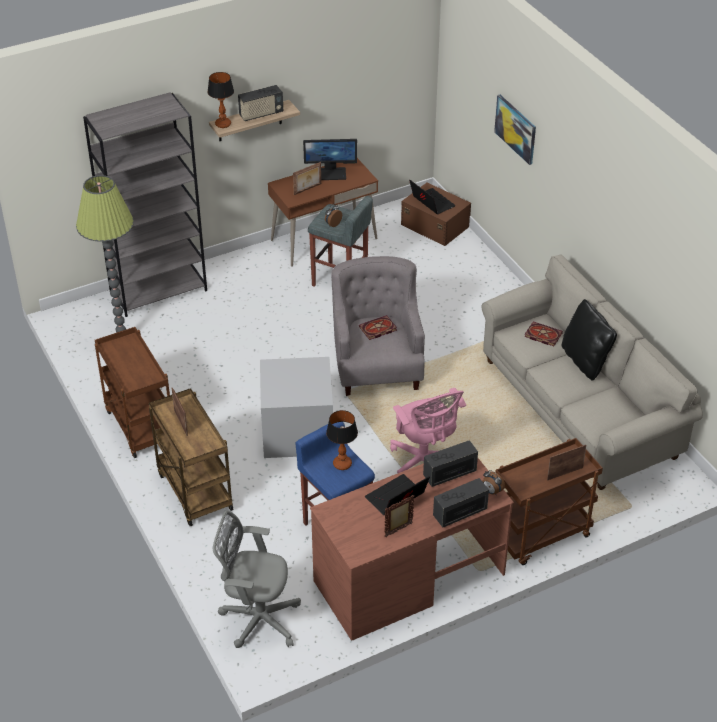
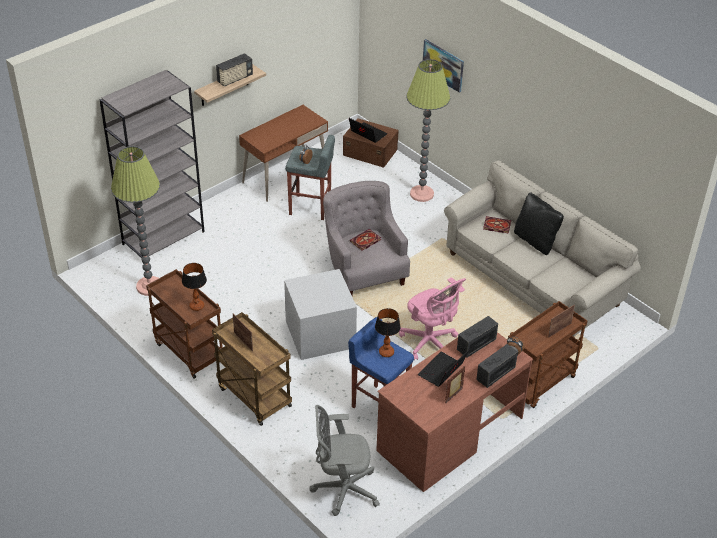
camera: 15 degrees left, 0 degrees up
table lamp [208,72,234,128] -> table lamp moved to [182,263,207,311]
picture frame [293,162,321,195] -> none
monitor [303,139,357,180] -> none
none -> floor lamp [406,59,450,202]

